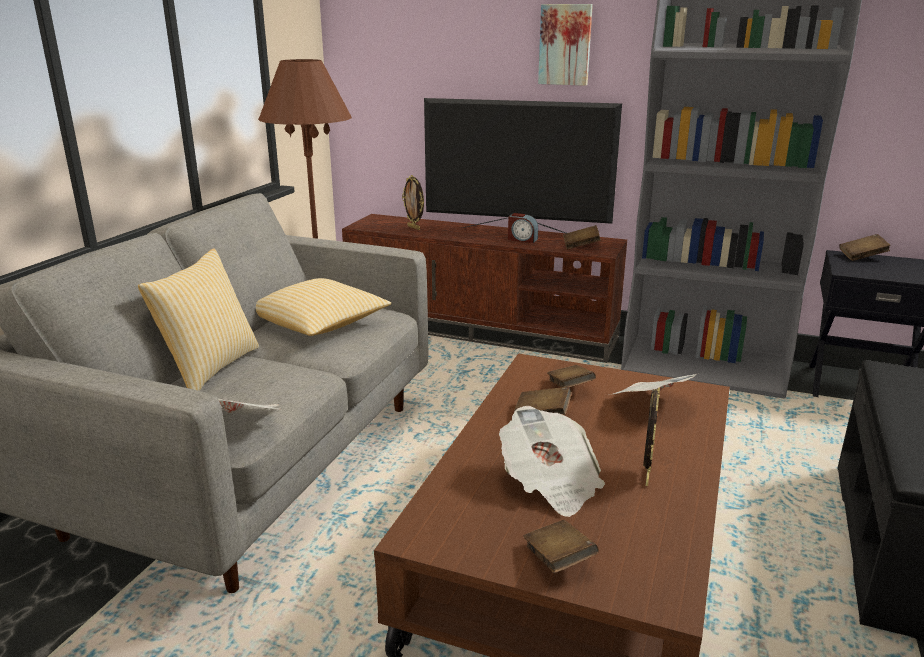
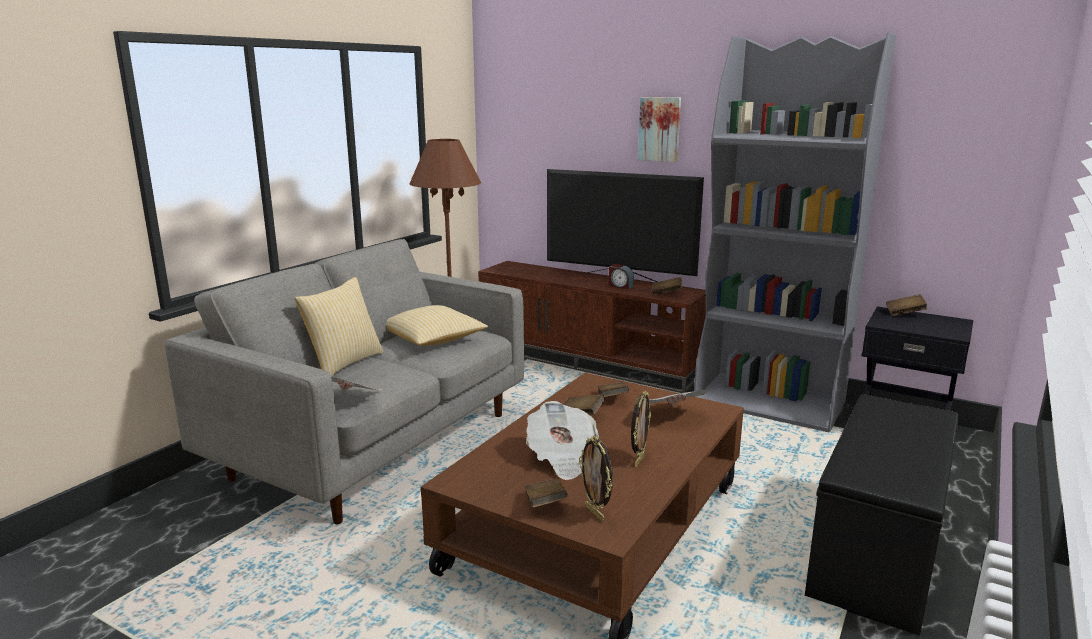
camera: 10 degrees right, 5 degrees down
picture frame [402,175,424,230] -> picture frame moved to [579,436,613,522]

